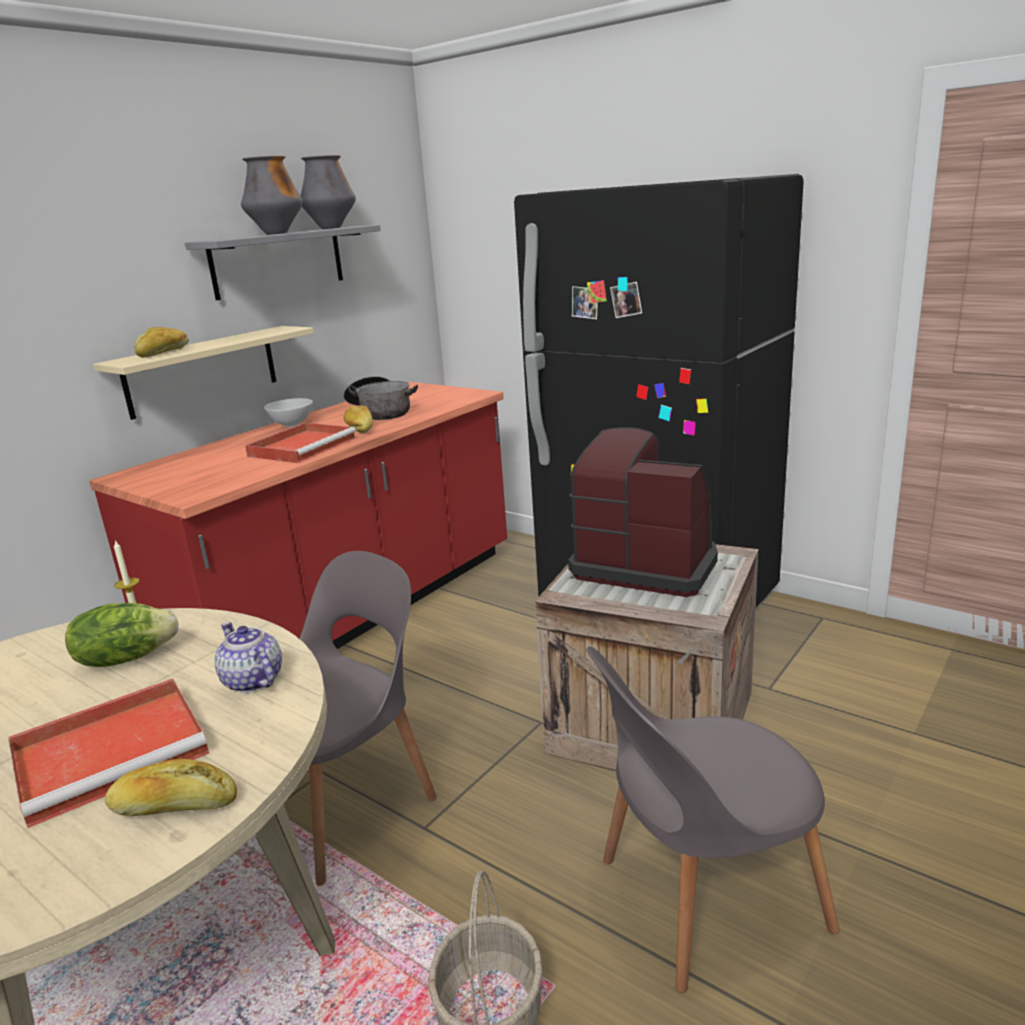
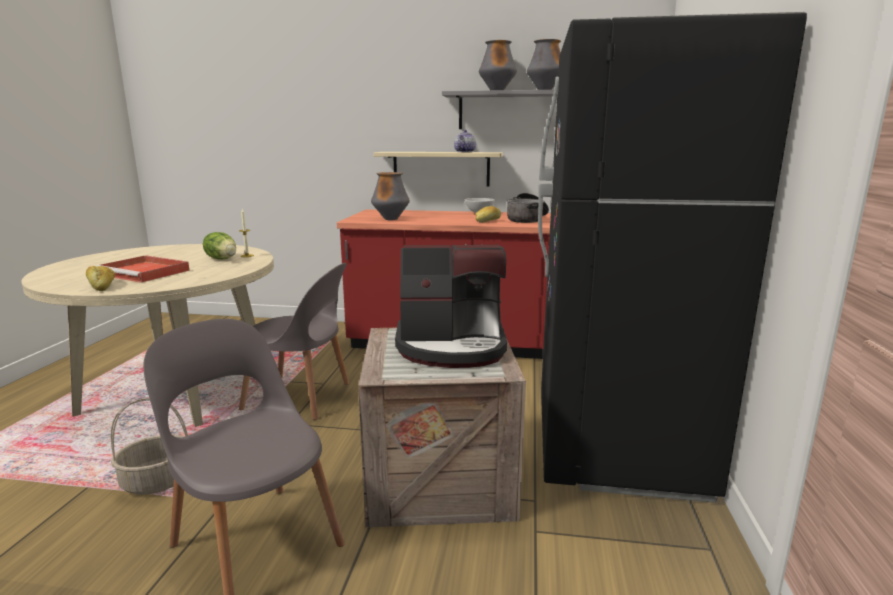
camera: 60 degrees right, 5 degrees down
bread [134,327,189,357] -> none
teapot [214,622,282,693] -> teapot moved to [454,130,476,152]
red tray [245,423,356,463] -> none
coffee machine [568,427,718,597] -> coffee machine turned 90 degrees clockwise [395,245,507,368]
none -> vase [371,172,410,220]

